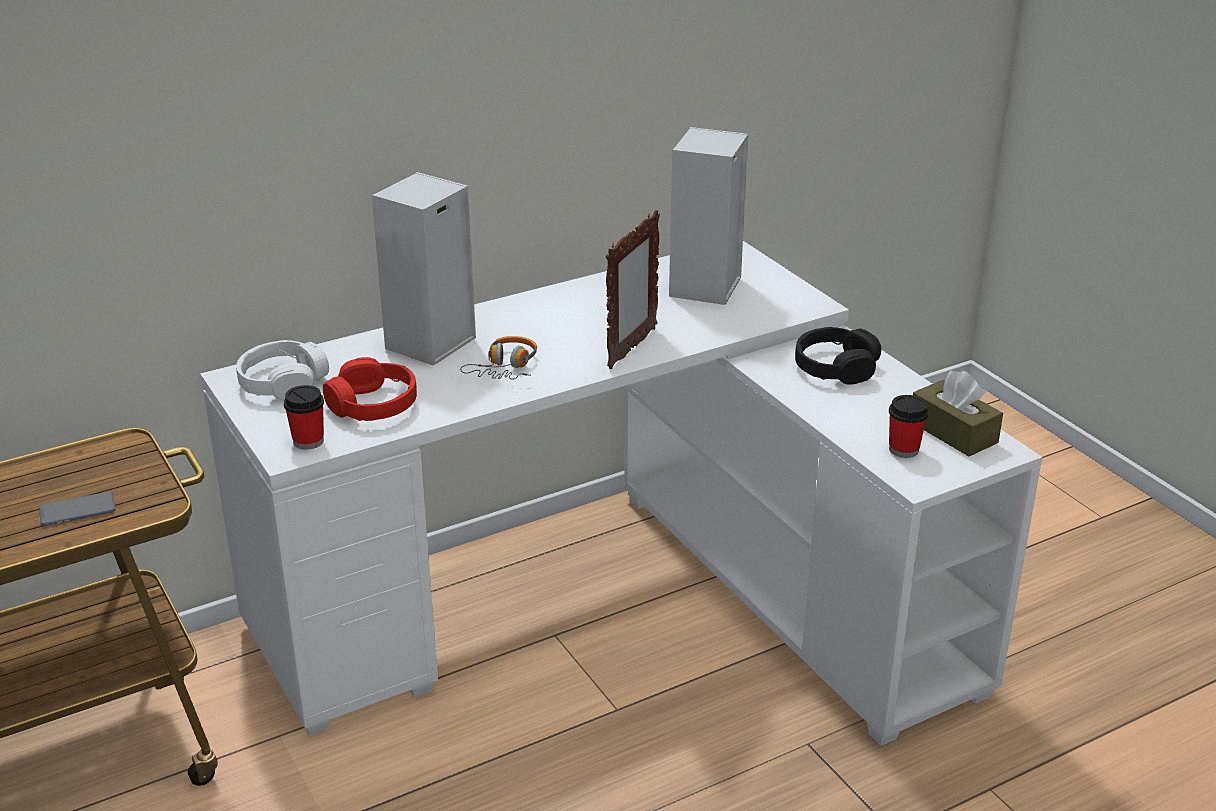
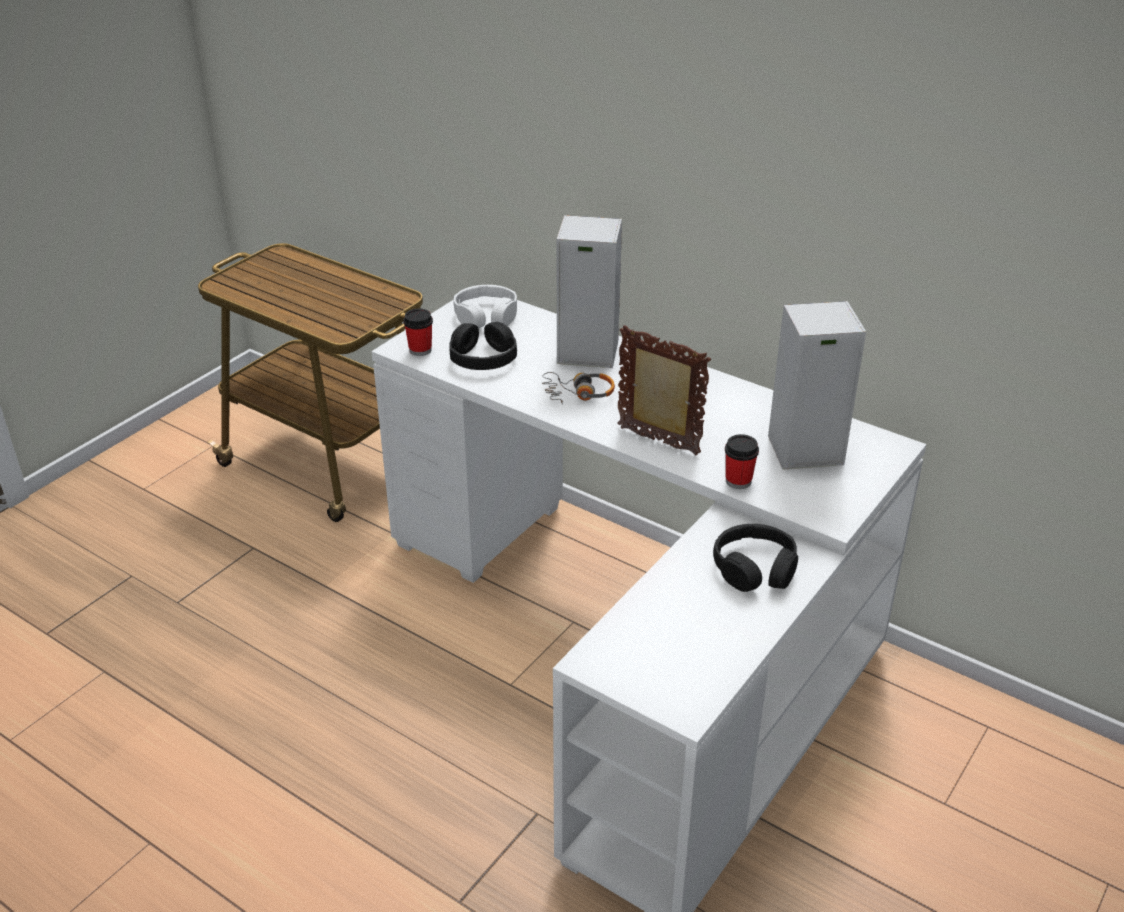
camera: 65 degrees right, 5 degrees up
phone [39,491,116,526] -> none
red headphones [323,357,417,421] -> black headphones [449,322,517,370]
picture frame [606,210,660,369] -> picture frame turned 150 degrees counterclockwise [617,325,711,455]
cup [889,395,928,458] -> cup moved to [725,434,759,489]
brown tissue box [913,370,1003,456] -> none

